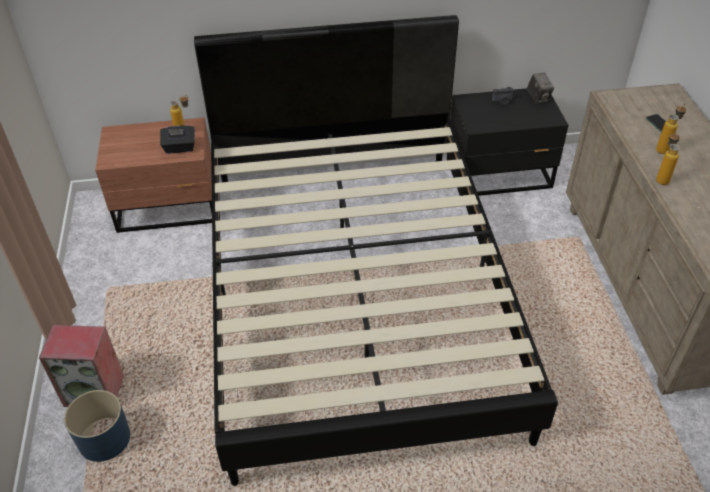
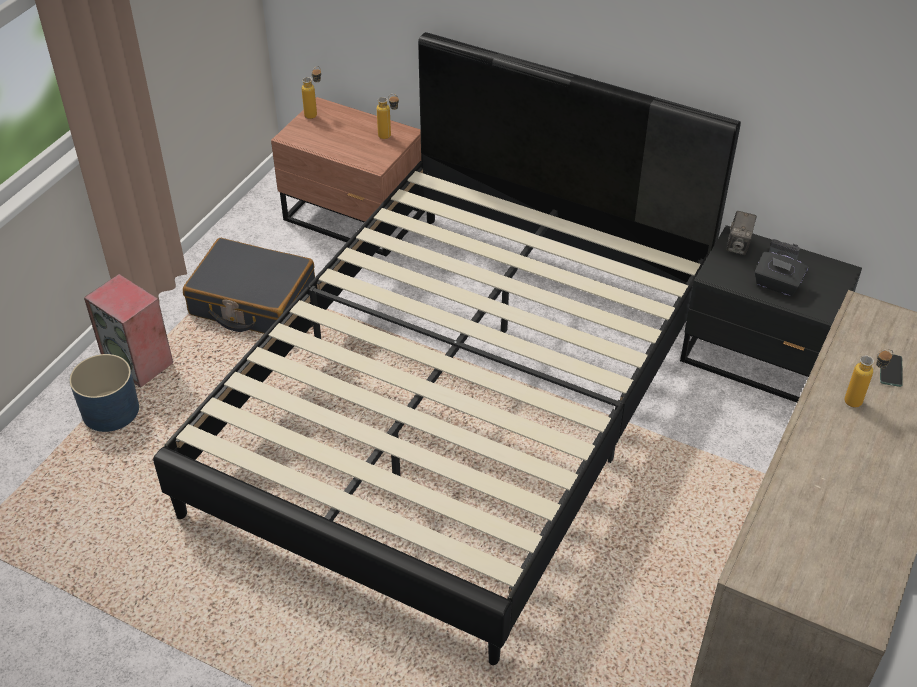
camera: 35 degrees right, 0 degrees up
black tissue box [160,126,195,153] -> black tissue box moved to [754,252,808,296]
camera [527,73,554,104] -> camera moved to [726,211,757,255]
bottle [656,130,680,185] -> bottle moved to [302,66,321,119]
none -> black suitcase [183,238,315,334]

